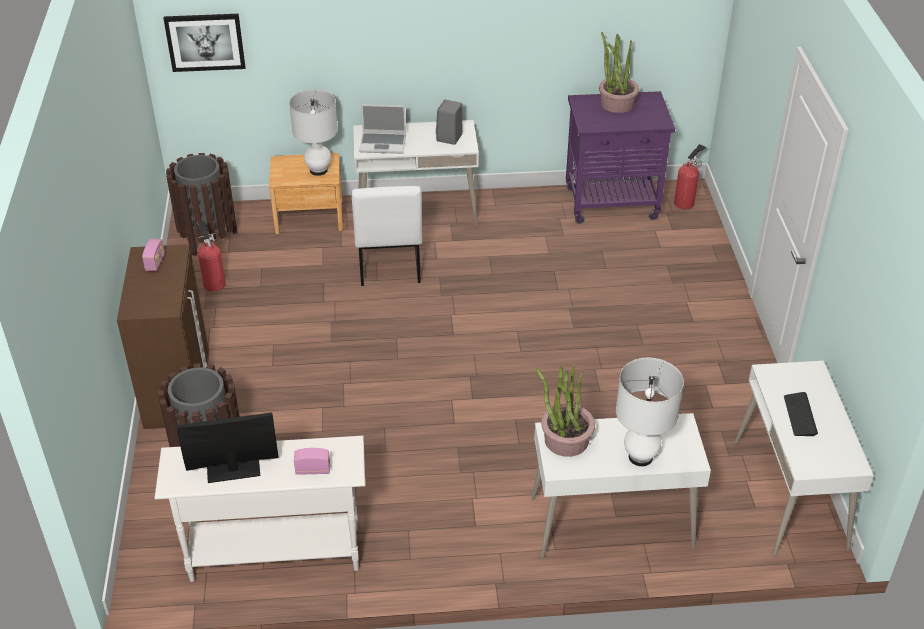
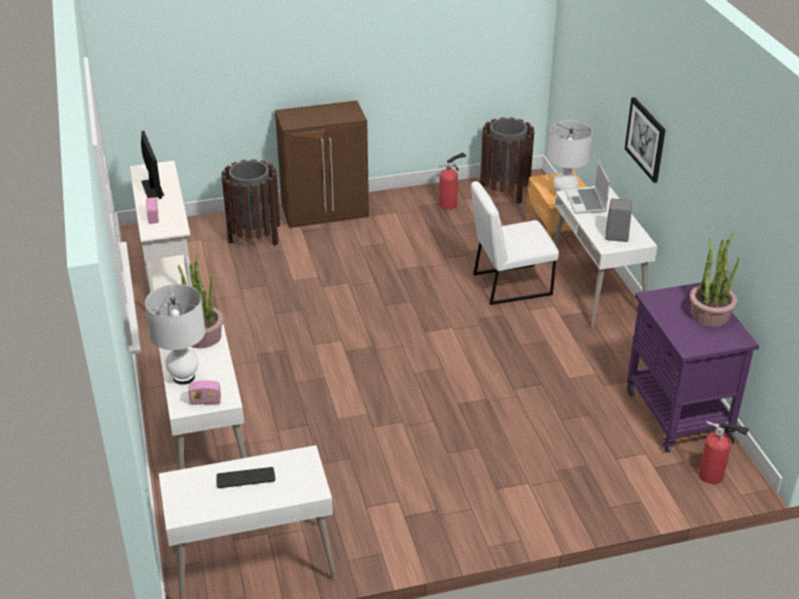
camera: 80 degrees right, 5 degrees down
radio [142,239,165,271] -> radio moved to [188,380,221,405]
picture [163,14,245,72] -> picture moved to [625,97,665,183]

